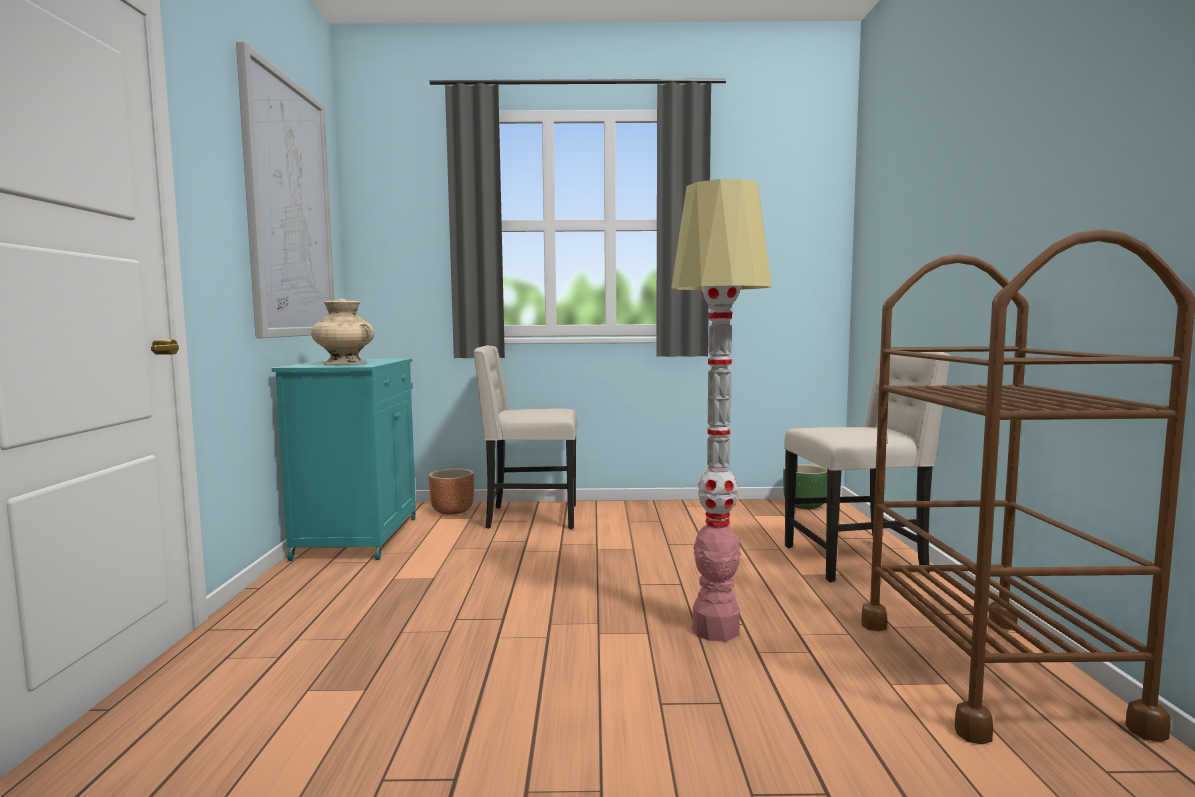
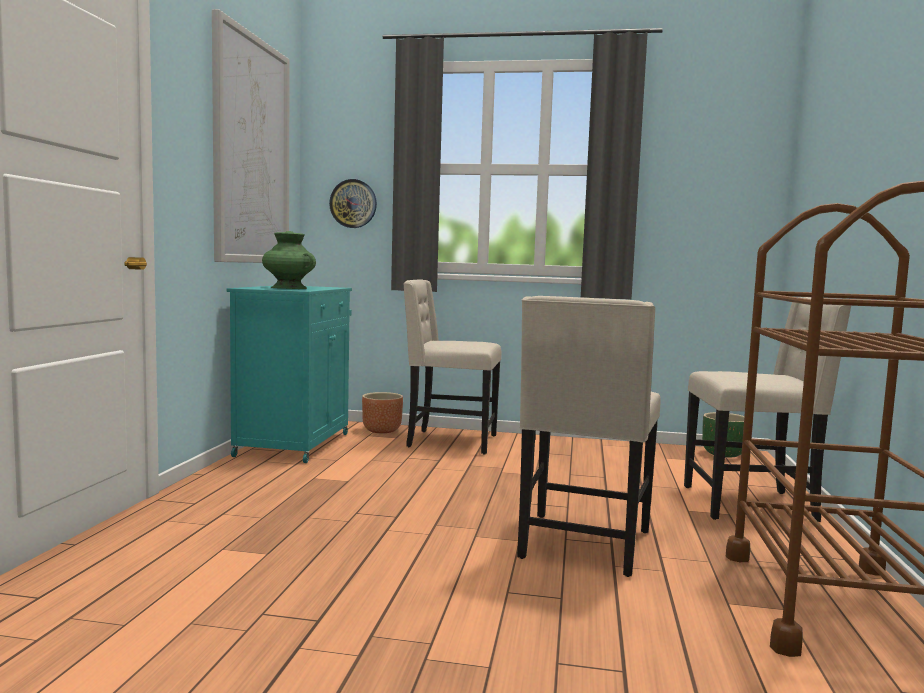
camera: 10 degrees right, 0 degrees up
beige vase [311,299,375,365] -> green vase [262,231,316,289]
floor lamp [671,179,772,642] -> beige chair [517,296,661,577]
none -> wall clock [329,179,377,228]

